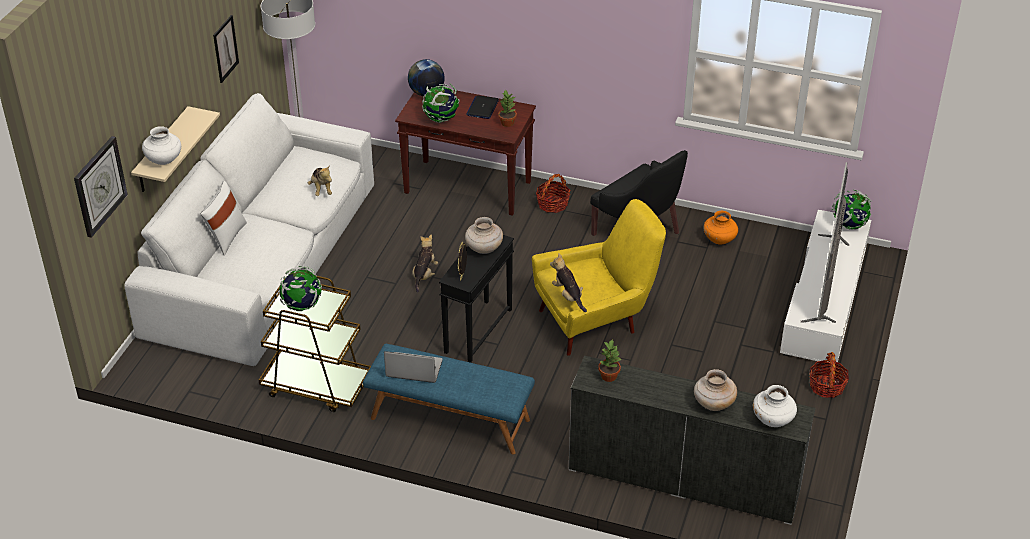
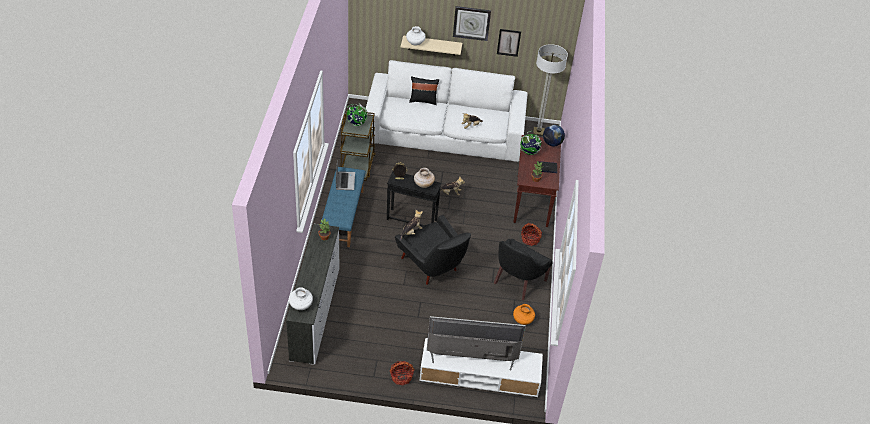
camera: 75 degrees right, 5 degrees up
wall clock [74,136,128,238] -> wall clock moved to [453,6,491,41]
white pillow [200,181,247,256] -> black pillow [409,76,439,105]
yellow armchair [532,199,666,356] -> black armchair [395,215,471,285]
beige vase [694,369,737,411] -> none
globe [832,190,872,230] -> none

